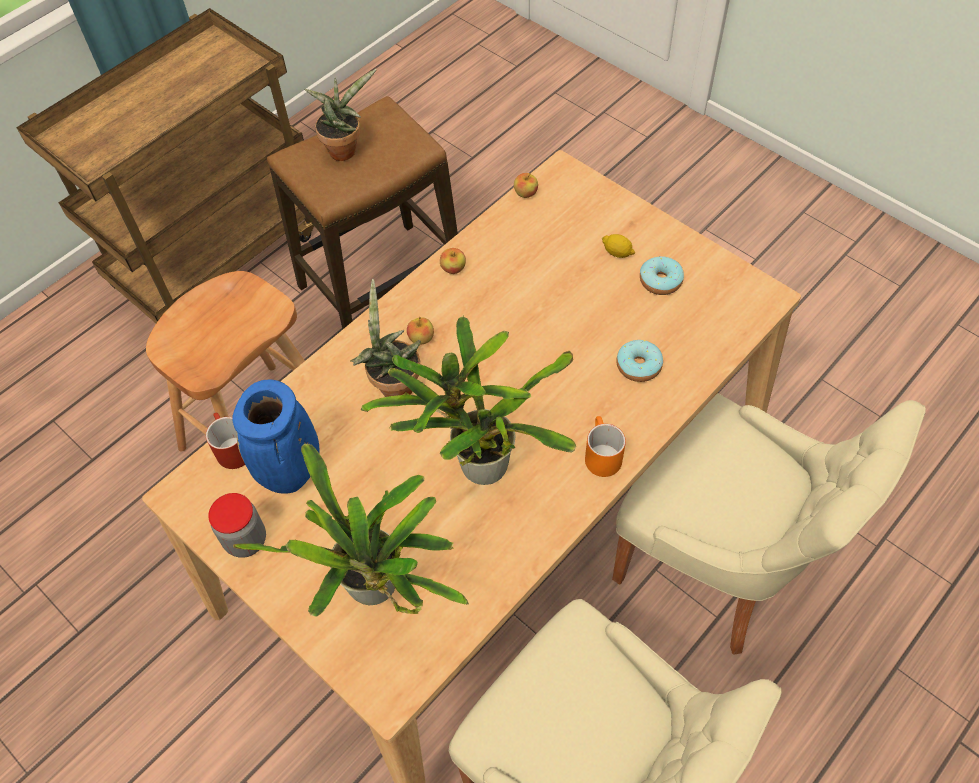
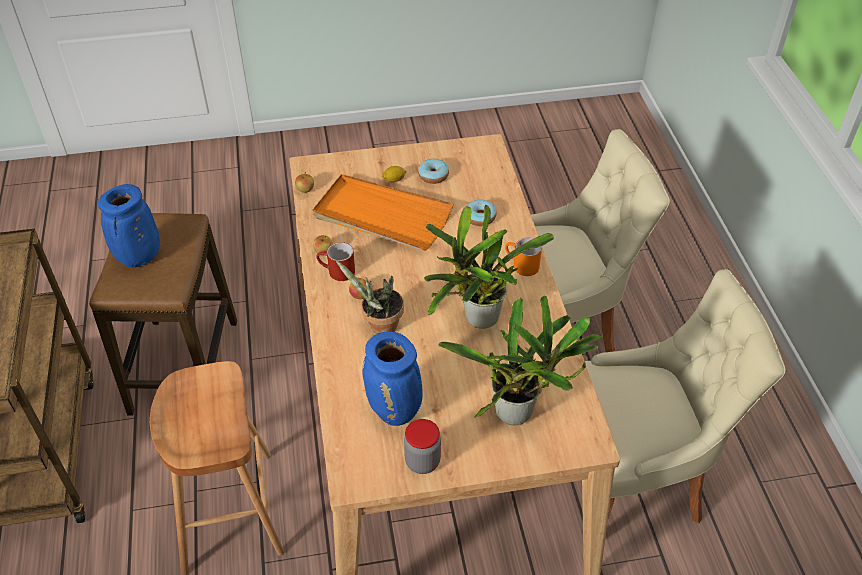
camera: 55 degrees left, 10 degrees down
red mug [206,412,245,469] -> red mug moved to [316,242,355,281]
potted plant [304,69,377,161] -> blue vase [98,184,160,268]
none -> orange tray [313,174,453,251]

